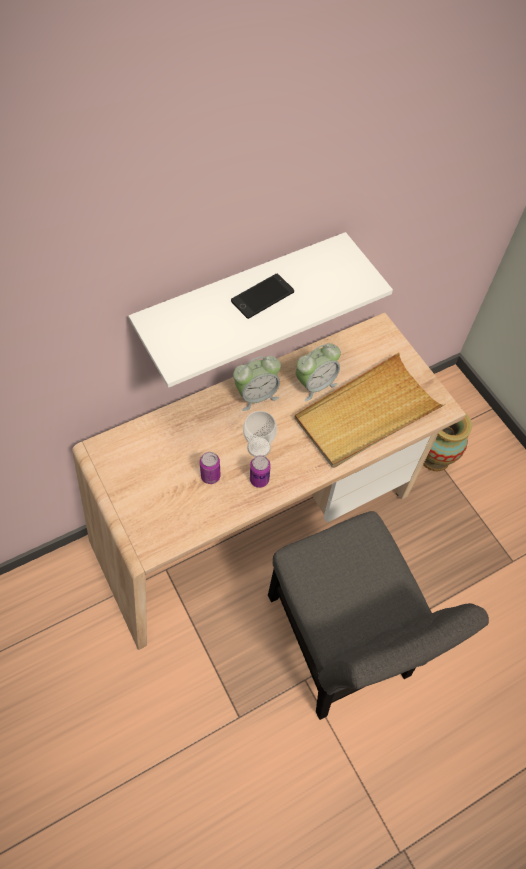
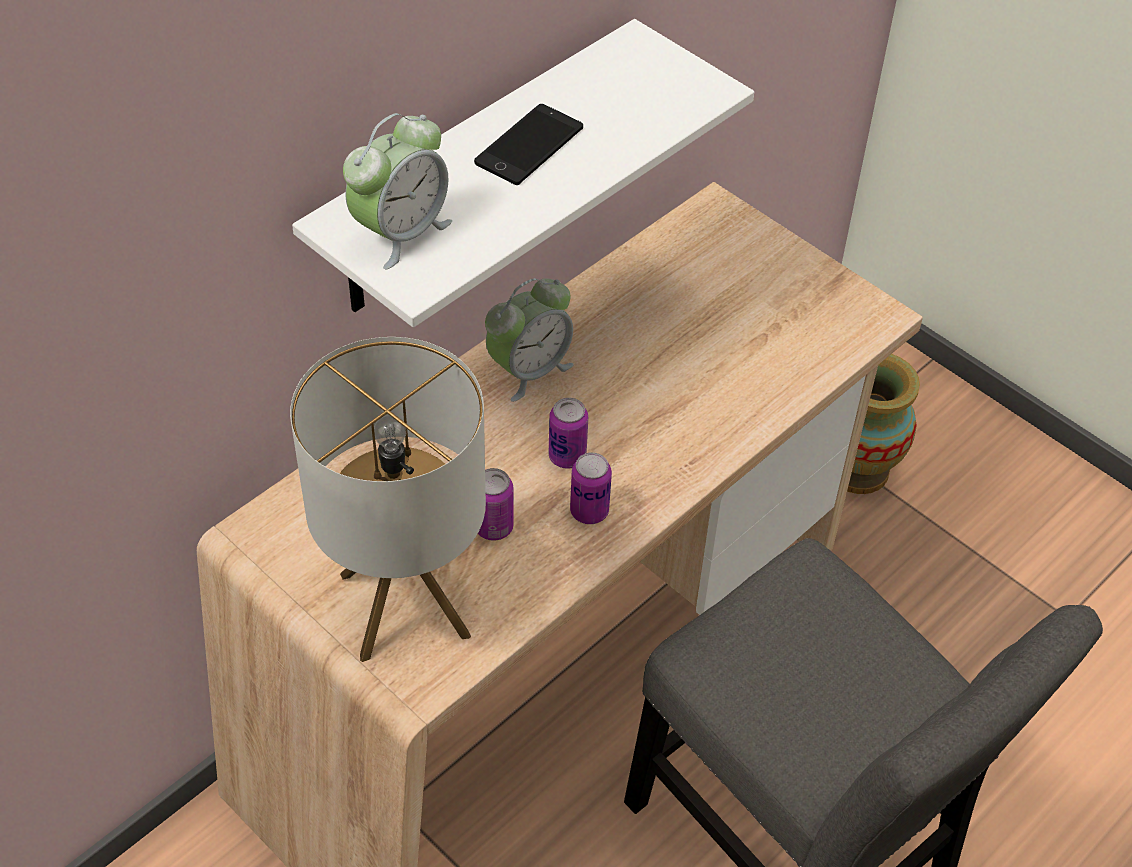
camera: 15 degrees left, 10 degrees down
cup [243,411,277,457] -> can [549,398,588,469]
beige tray [294,352,446,468] -> none
alarm clock [296,343,341,401] -> alarm clock moved to [343,113,452,269]
none -> table lamp [290,337,486,662]

